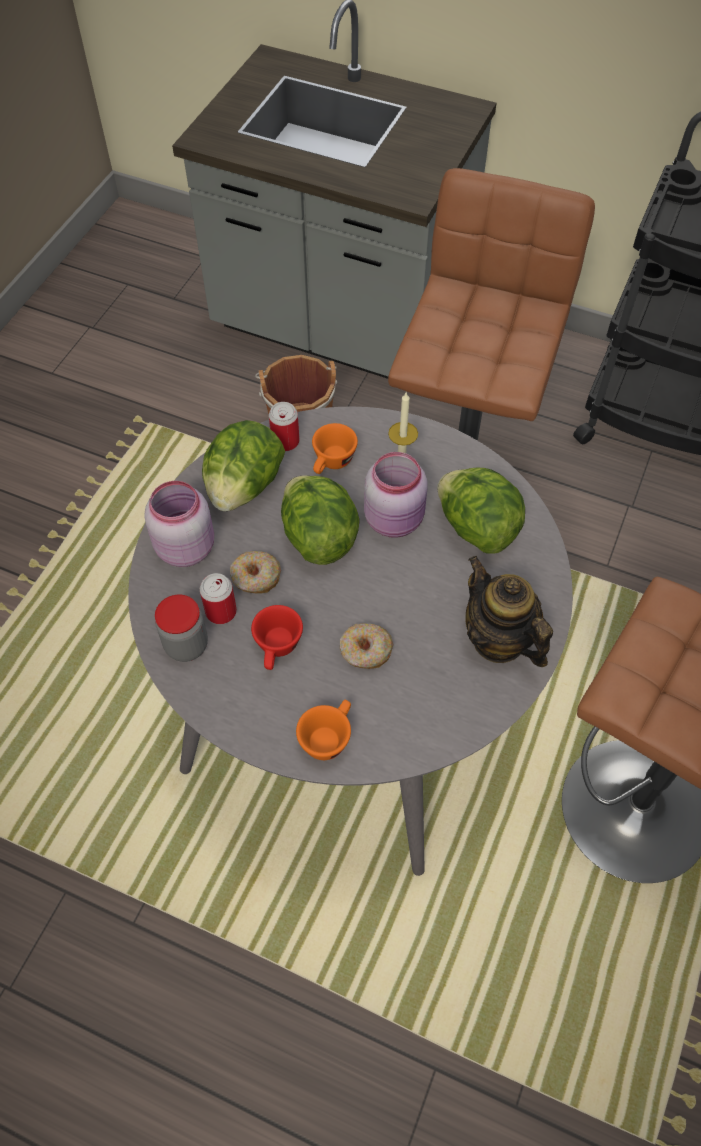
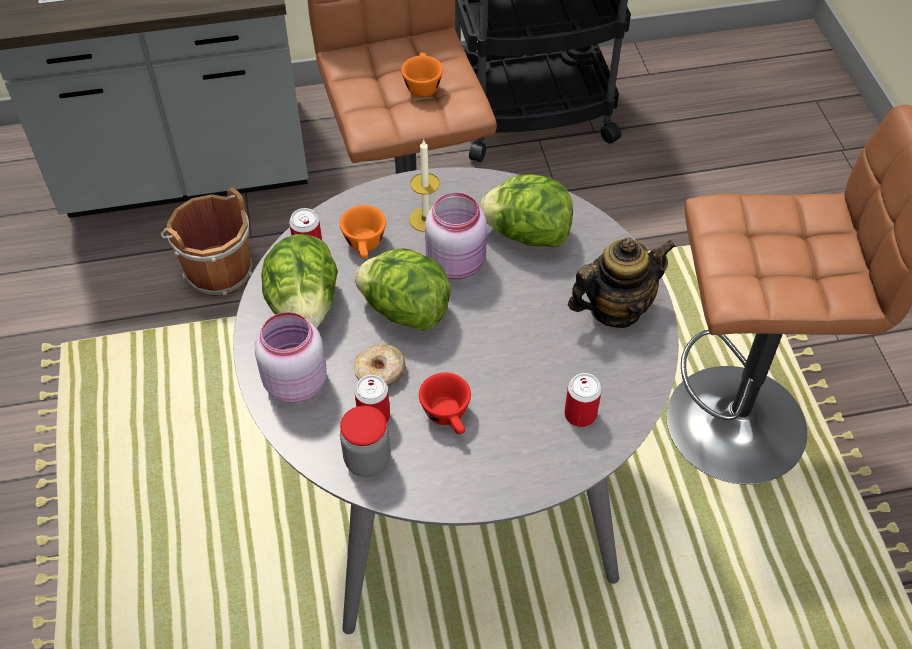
camera: 35 degrees left, 5 degrees down
orange cup [296,700,351,760] -> orange cup moved to [401,53,443,97]
donut [340,623,393,669] -> none
teapot [465,556,553,667] -> teapot turned 135 degrees clockwise [568,237,676,328]
none -> can [564,373,602,427]

